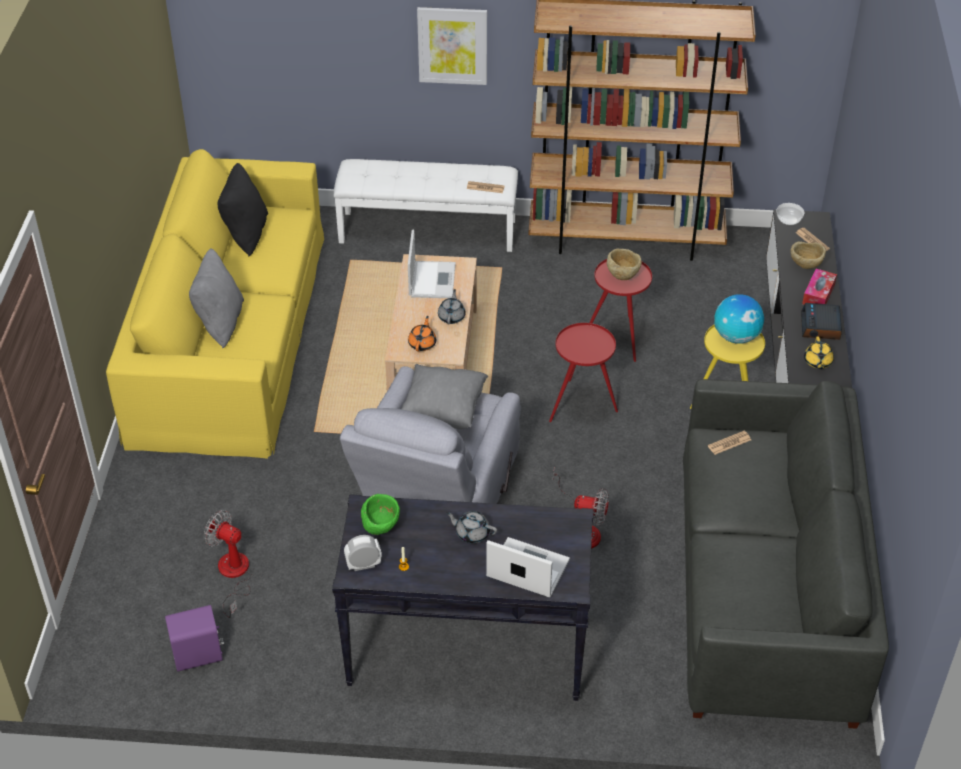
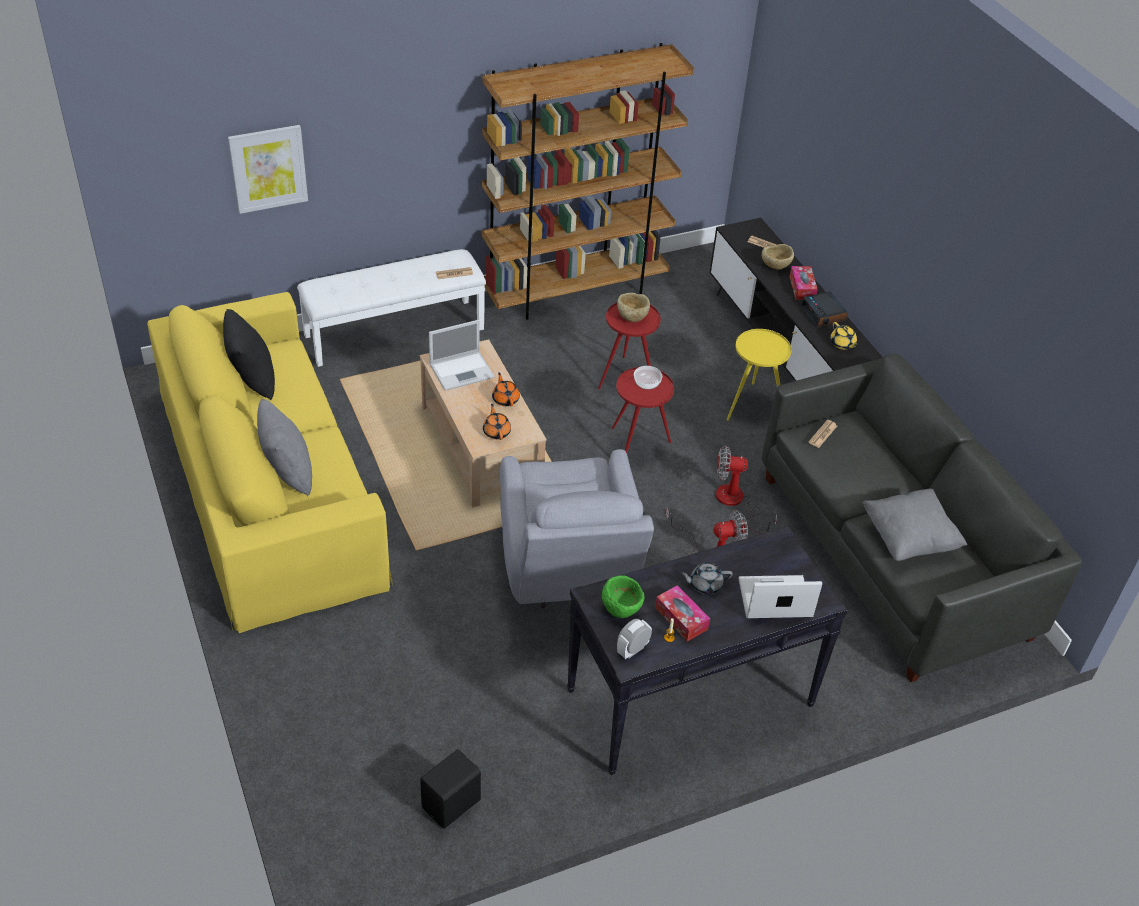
camera: 30 degrees left, 0 degrees up
purple speaker [165,605,224,671] -> black speaker [420,749,481,829]
fan [204,510,252,618] -> fan moved to [716,446,777,534]
grey pillow [402,364,489,429] -> grey pillow moved to [862,489,967,561]
laptop [408,230,456,298] -> laptop turned 90 degrees clockwise [429,320,495,391]
picture [417,7,487,85] -> picture moved to [228,125,308,214]
grey teapot [438,289,466,324] -> orange teapot [492,372,520,406]
globe [714,294,764,344] -> none
bowl [776,203,804,225] -> bowl moved to [634,366,662,390]
none -> tissue box [655,585,710,642]

